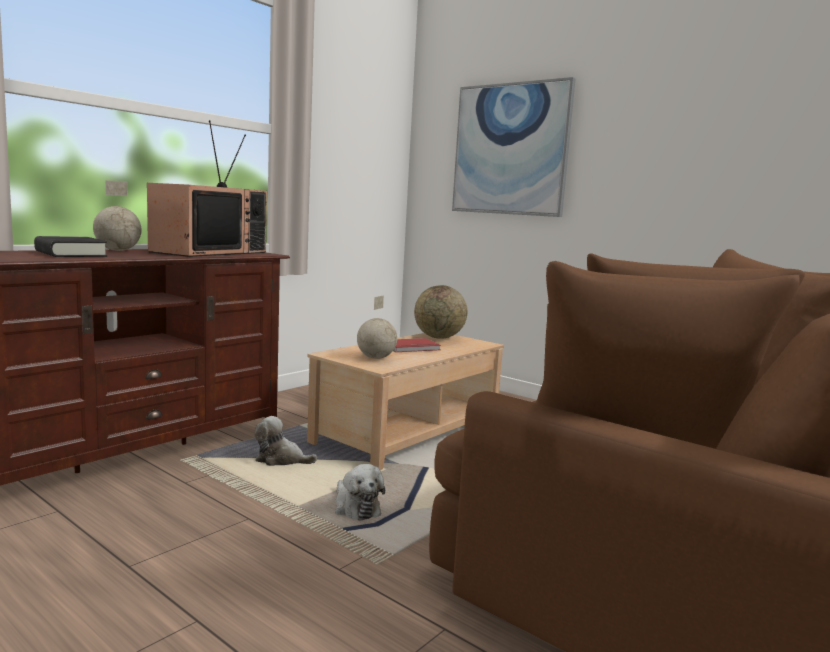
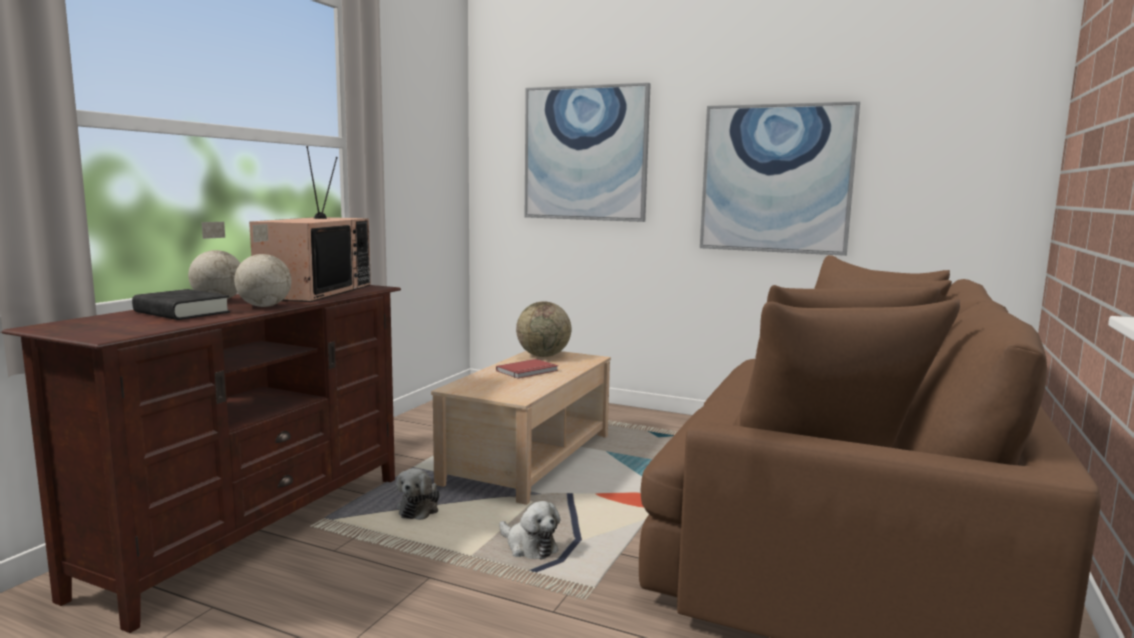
camera: 15 degrees left, 0 degrees up
plush toy [255,416,317,466] -> plush toy turned 75 degrees counterclockwise [396,468,440,520]
globe [357,295,397,359] -> globe moved to [234,224,291,307]
none -> picture [700,102,860,256]

